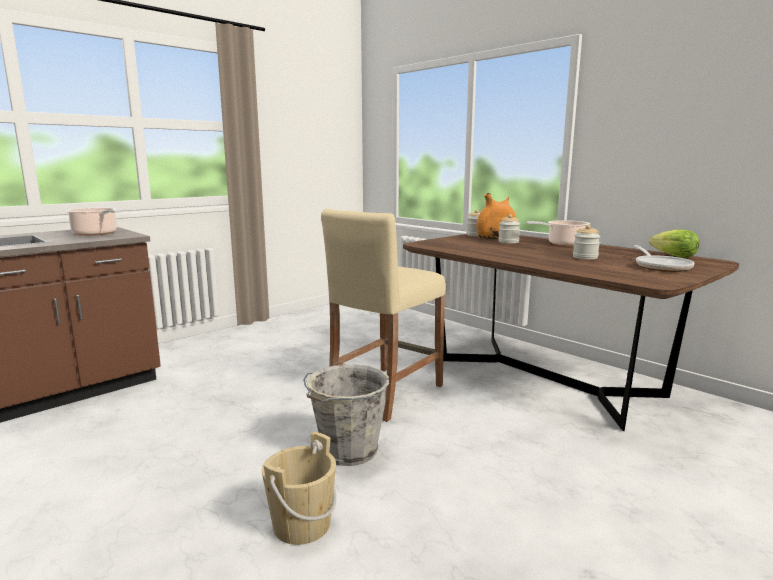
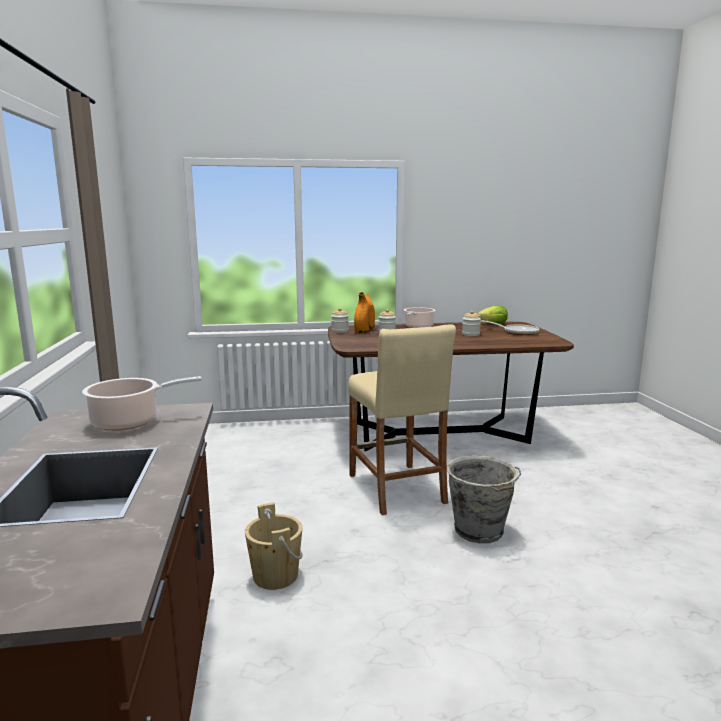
camera: 55 degrees left, 0 degrees up
beige bucket [262,432,336,545] -> beige bucket moved to [245,502,303,590]

